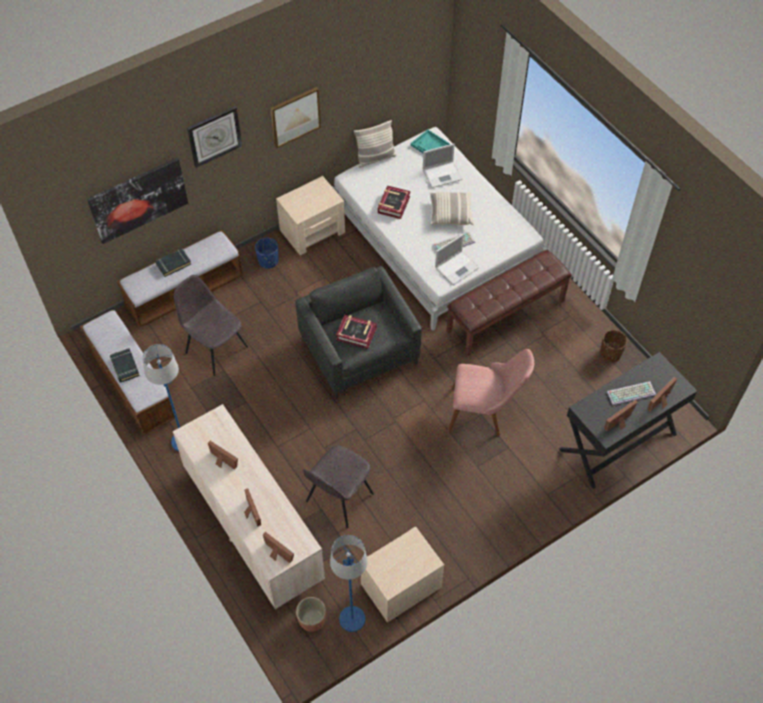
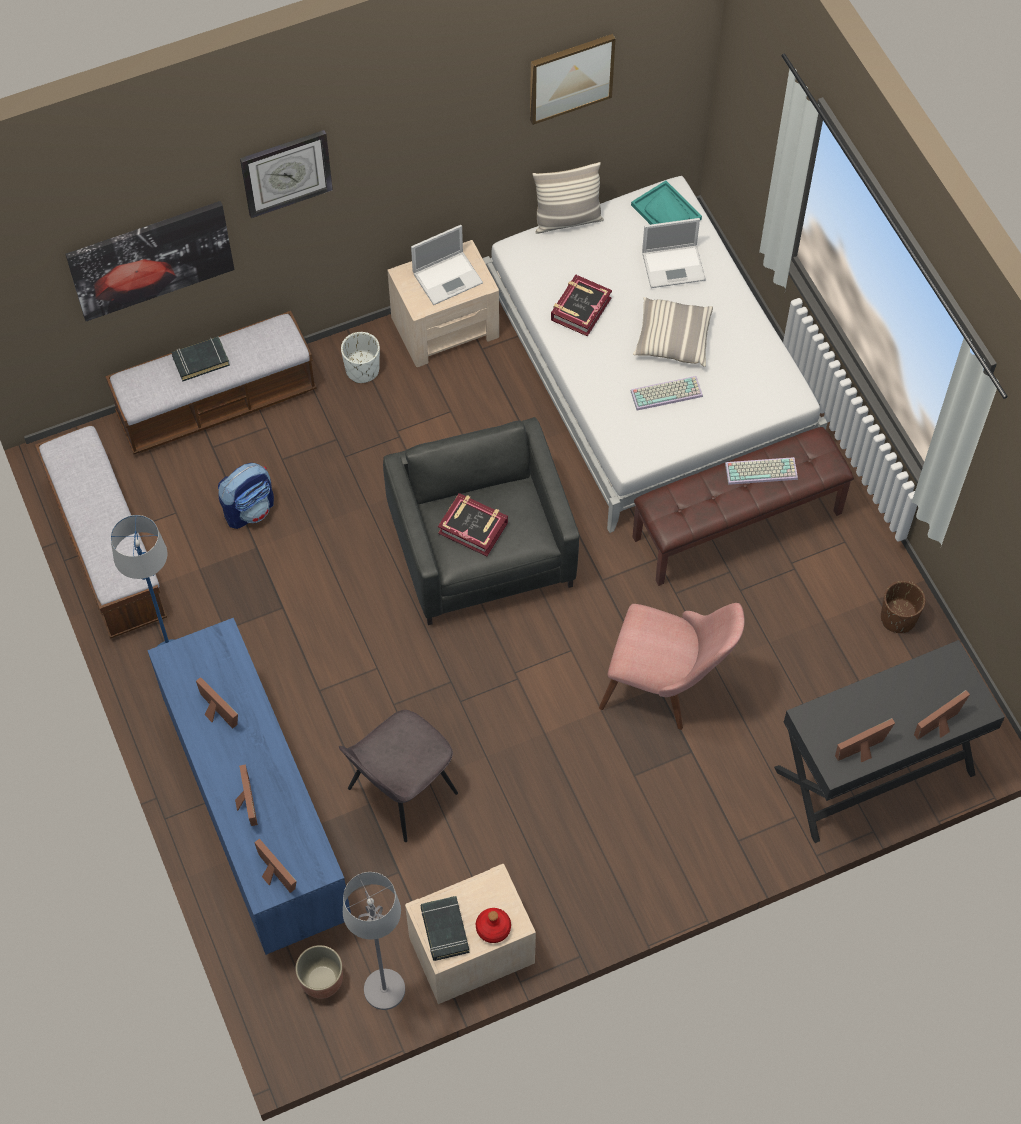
camera: 10 degrees right, 5 degrees up
black book [110,348,140,383] -> black book moved to [421,896,470,961]
beige dresser [173,404,325,609] -> blue dresser [147,618,351,955]
grey chair [174,275,248,376] -> backpack [218,463,274,529]
blue planter [255,238,278,269] -> white planter [341,332,380,383]
picture [270,87,321,148] -> picture moved to [530,34,616,125]
blue floor lamp [330,535,368,632] -> grey floor lamp [343,872,405,1010]
laptop [435,234,479,285] -> laptop moved to [411,225,483,305]
keyboard [607,381,656,405] -> keyboard moved to [725,457,798,485]
none -> red bottle [476,908,511,943]

